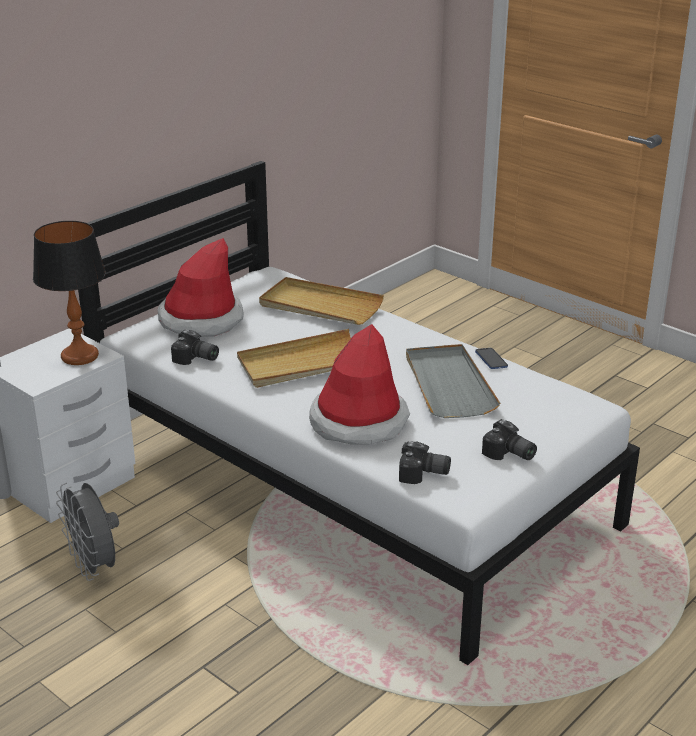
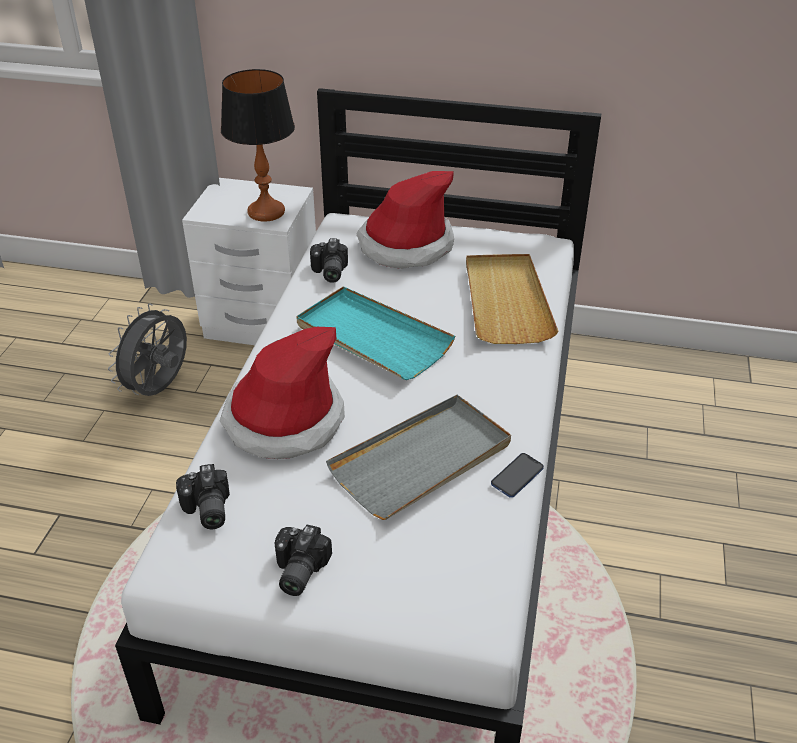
camera: 60 degrees right, 10 degrees up
beige tray [237,329,351,388] -> turquoise tray [296,286,455,380]

